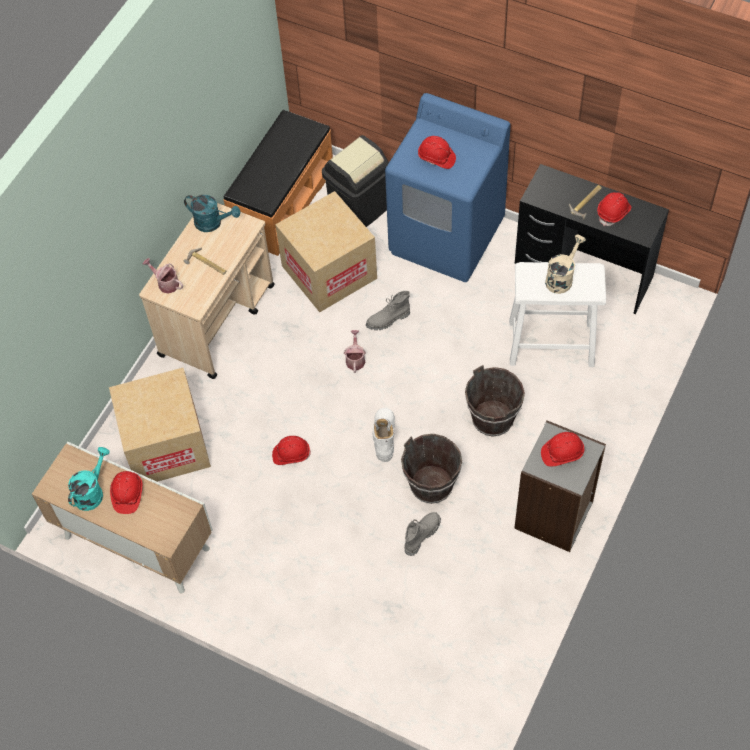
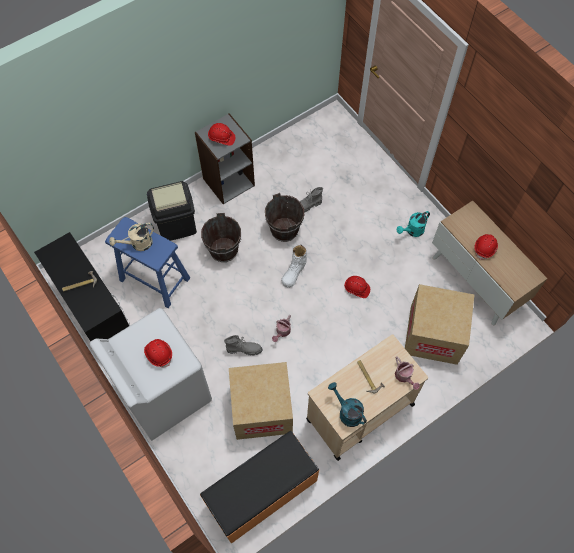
camera: 155 degrees left, 5 degrees up
turquoise watering can [68,447,110,511] -> turquoise watering can moved to [397,211,430,237]
black trash can [322,135,389,227] -> black trash can moved to [147,181,197,241]
blue washing machine [385,93,511,282] -> white washing machine [90,308,212,441]
white stool [509,262,606,367] -> blue stool [105,217,190,308]
red hard hat [597,192,631,226] -> none

